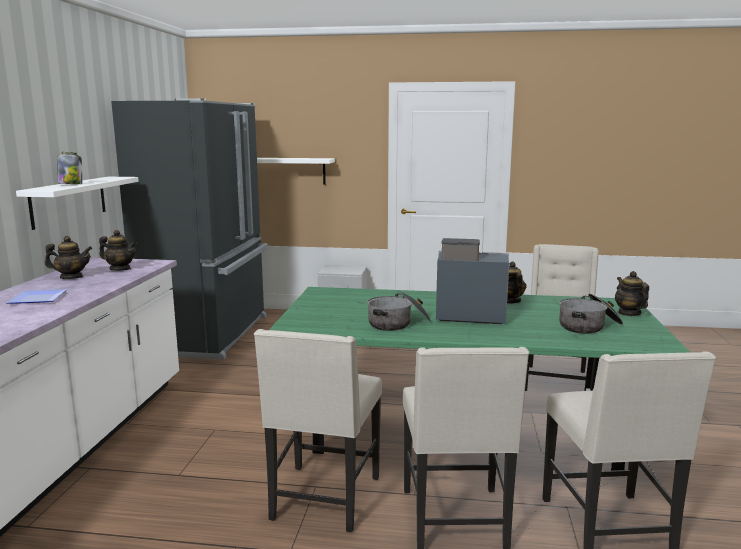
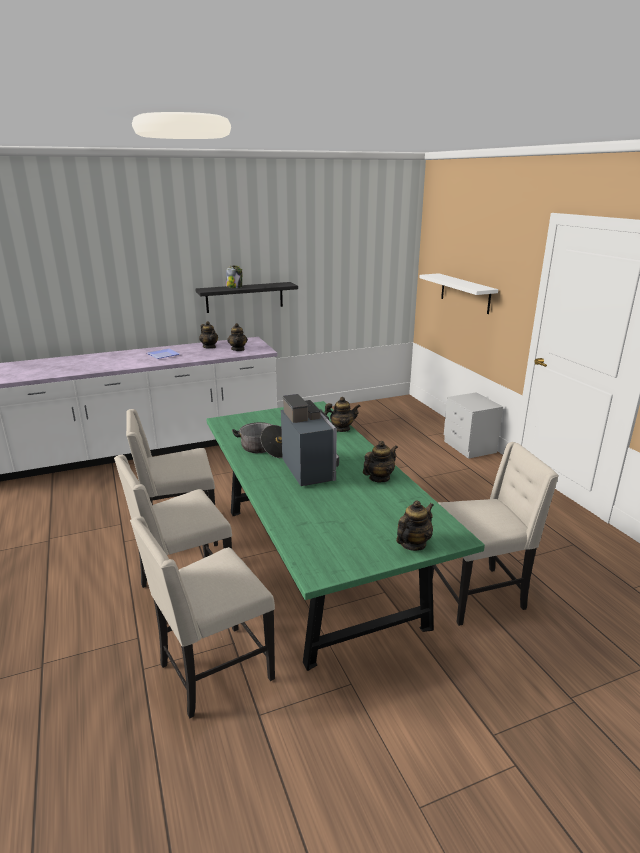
camera: 60 degrees right, 10 degrees up
white shelf [16,177,139,230] -> black shelf [195,282,298,313]
black fridge [111,98,268,360] -> none
cooking pot [559,293,623,334] -> none
none -> teapot [324,397,361,432]

